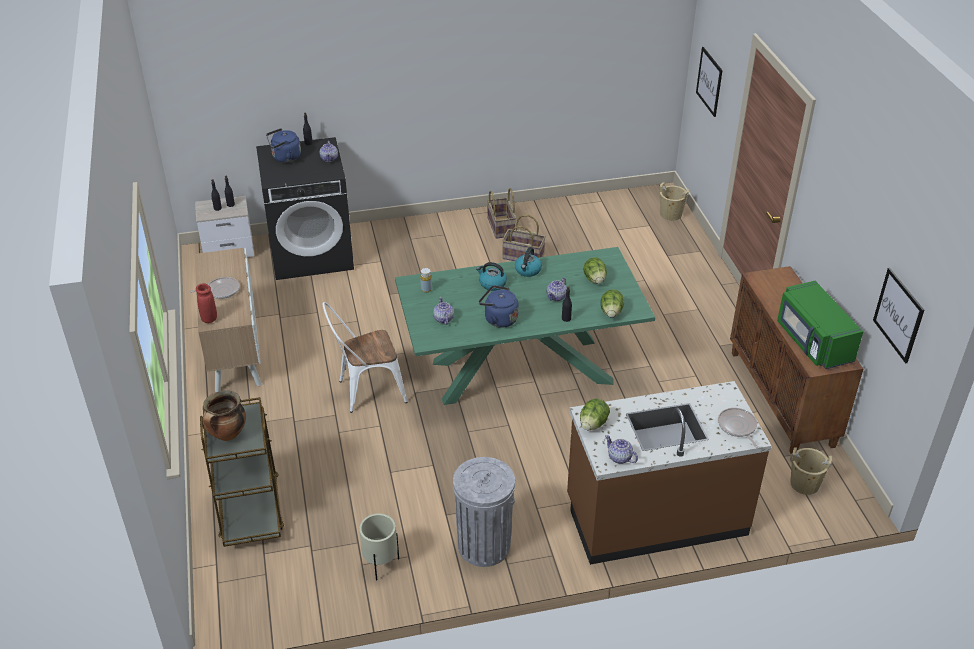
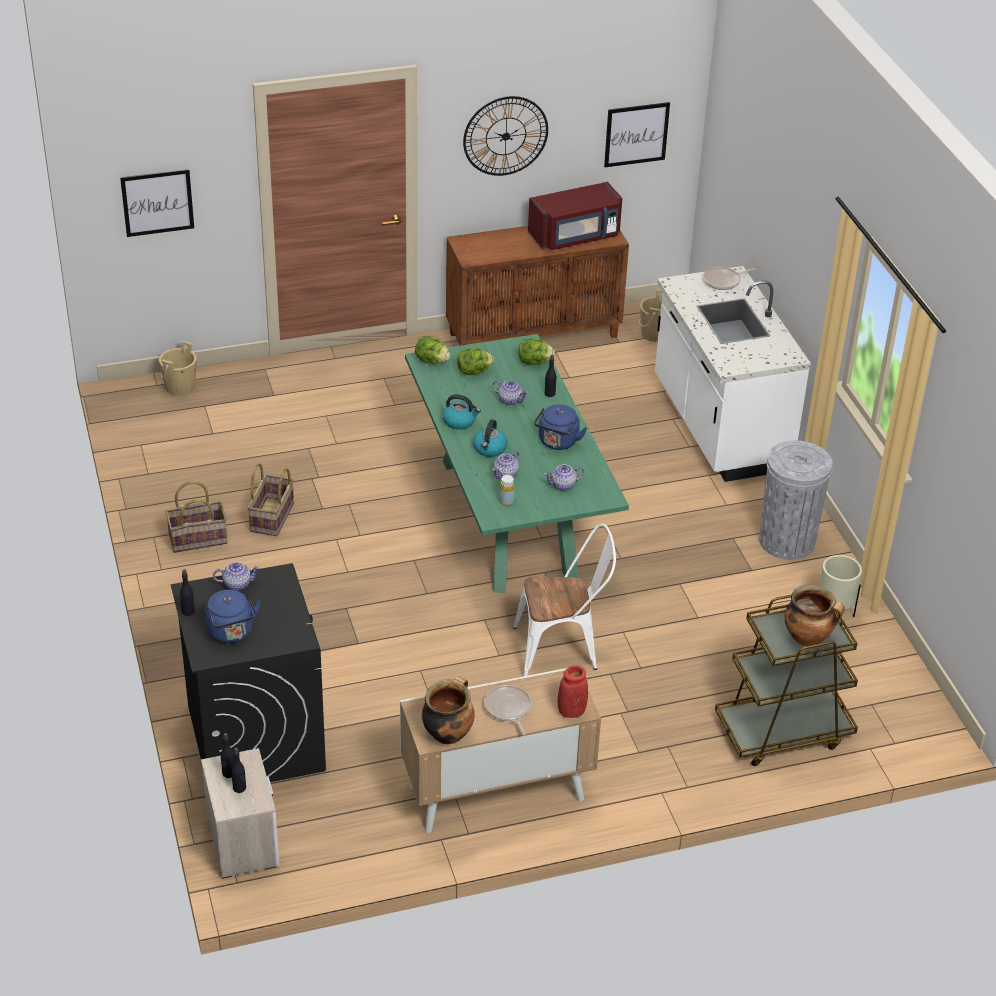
camera: 95 degrees left, 0 degrees up
white chair [323,302,408,413] -> white chair turned 75 degrees counterclockwise [513,524,616,676]
brown counter [567,381,772,565] -> white counter [655,266,811,482]
lettuce [580,399,610,430] -> lettuce moved to [415,336,451,364]
teapot [605,435,638,464] -> teapot moved to [492,451,520,479]
green microwave [777,281,863,369] -> red microwave [528,182,622,250]
none -> cooking pot [422,676,475,744]
none -> wall clock [463,96,548,176]

